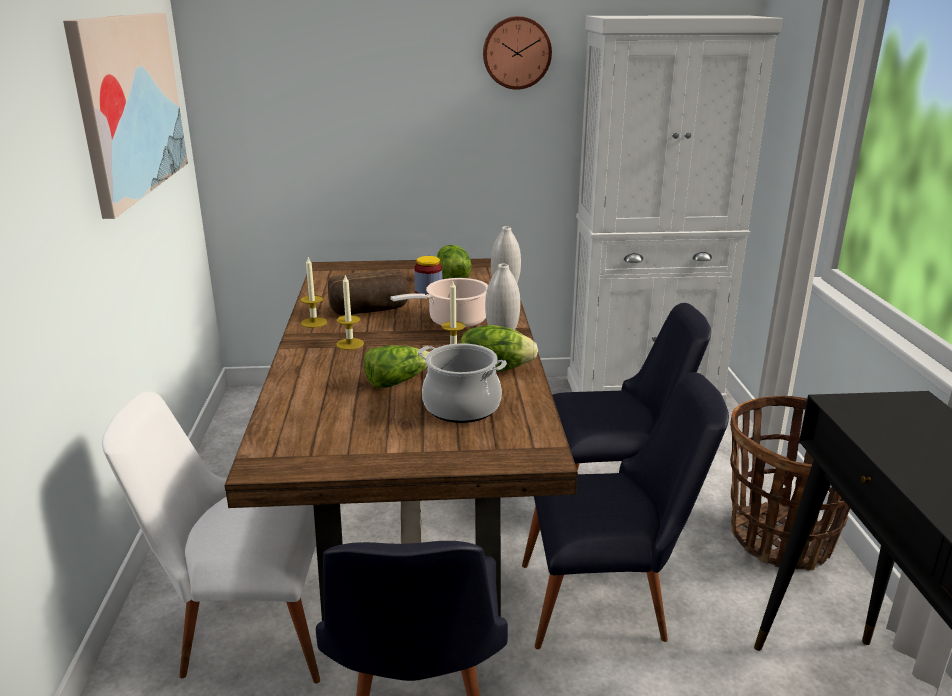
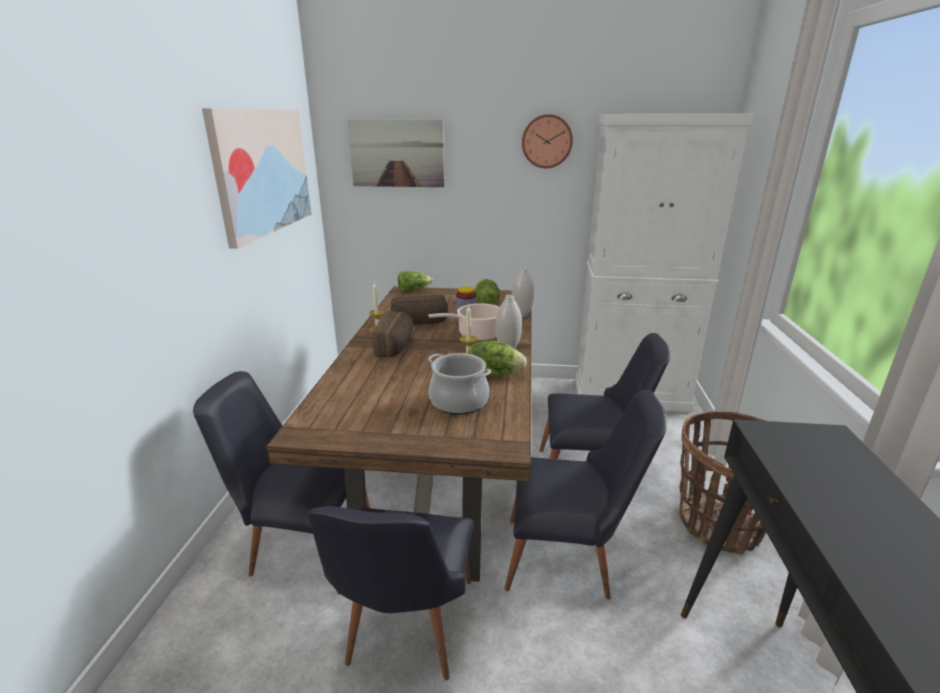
camera: 10 degrees right, 0 degrees up
white chair [102,392,320,684] -> black chair [193,371,370,594]
candle [336,275,364,350] -> bread [372,311,414,357]
lettuce [364,345,429,388] -> lettuce moved to [398,271,433,292]
none -> picture [348,119,445,187]

